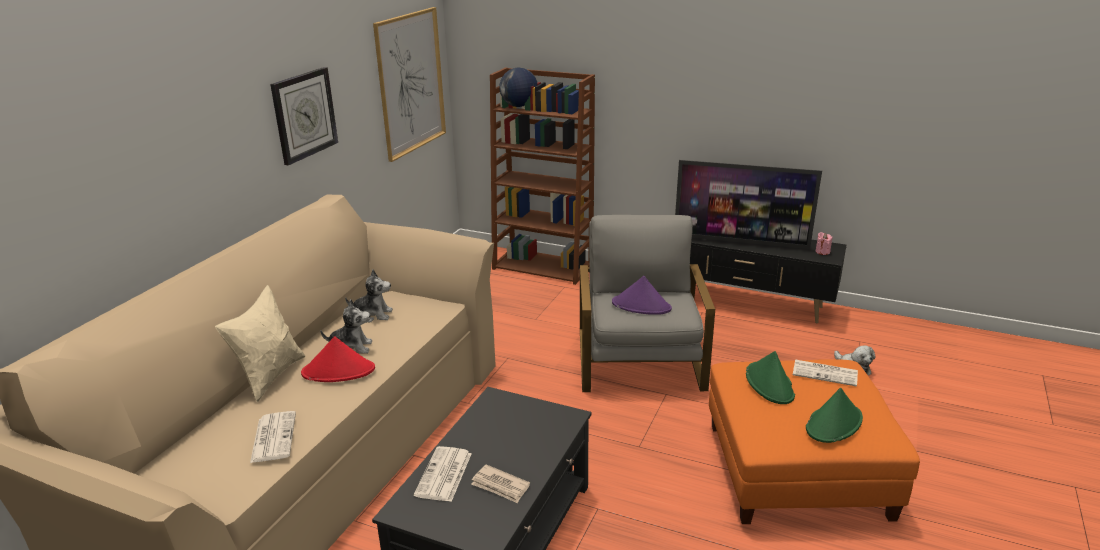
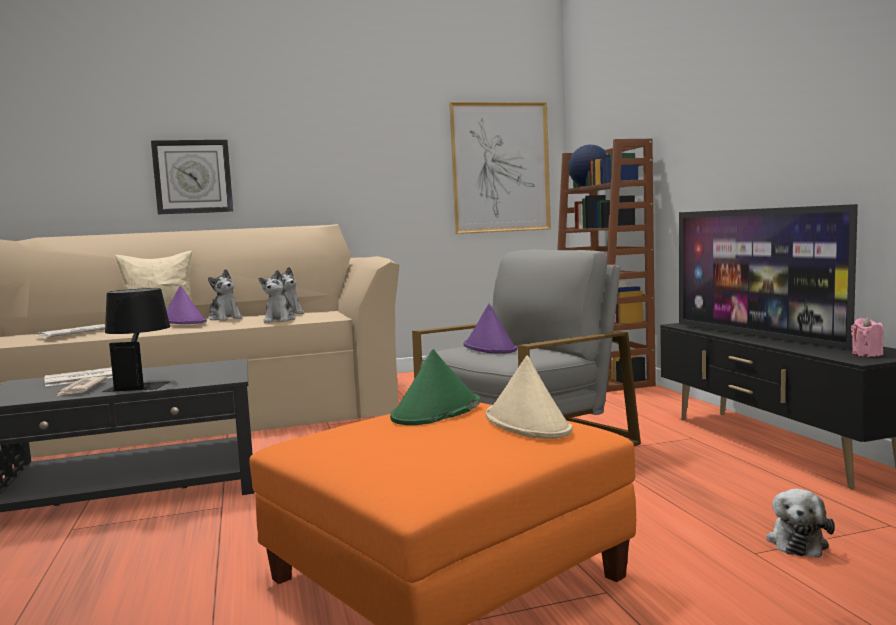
camera: 50 degrees right, 20 degrees down
wall clock [270,67,338,166] -> wall clock moved to [151,140,233,214]
red hat [301,336,375,382] -> purple hat [166,286,207,324]
newspaper [793,359,858,387] -> beige hat [486,356,573,439]
green hat [806,388,863,443] -> none
none -> black table lamp [103,288,170,392]
none -> plush toy [259,270,296,323]

